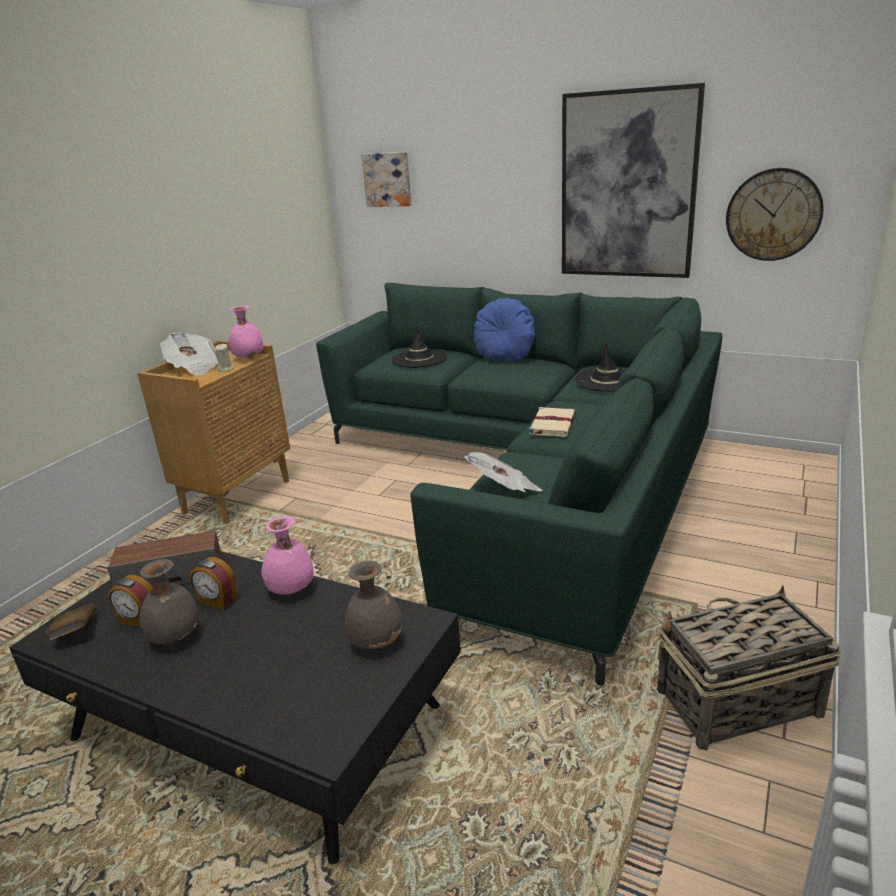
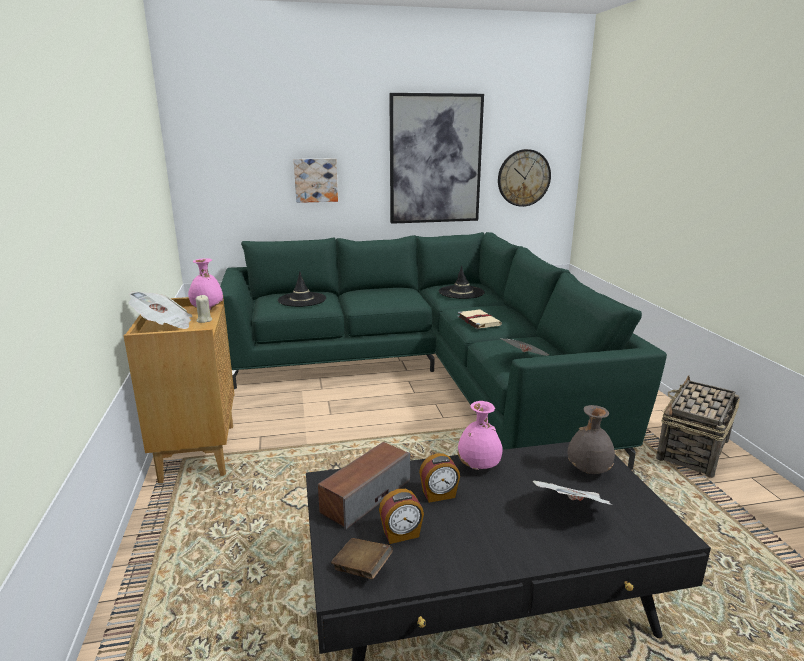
camera: 40 degrees left, 5 degrees down
grey vase [140,559,200,644] -> none
picture [361,152,411,207] -> picture moved to [294,158,338,203]
blue pillow [474,298,535,362] -> none
none -> newspaper [533,481,615,506]

